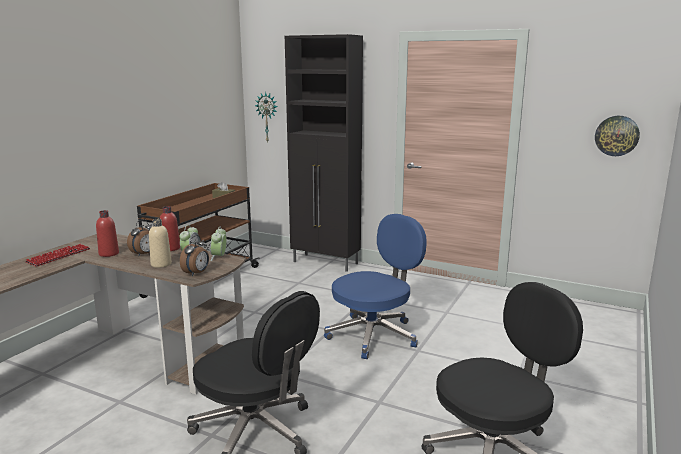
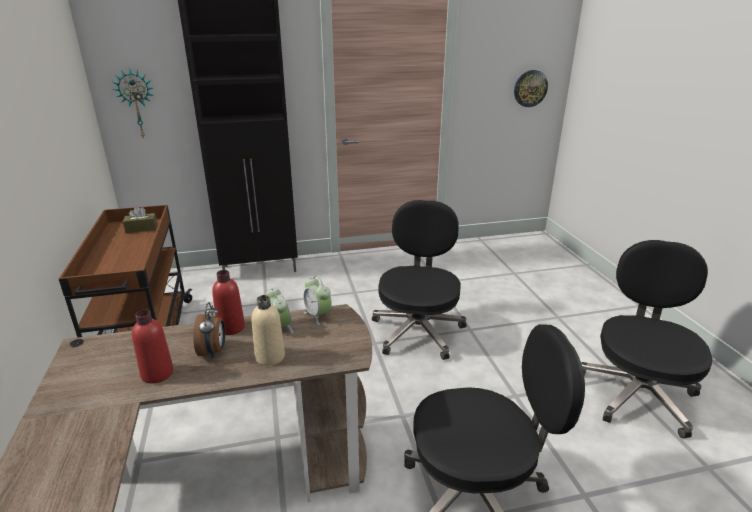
camera: 40 degrees left, 10 degrees up
keyboard [25,244,90,267] -> none
alarm clock [180,235,209,276] -> none
blue office chair [324,214,427,359] -> black office chair [372,200,467,360]

